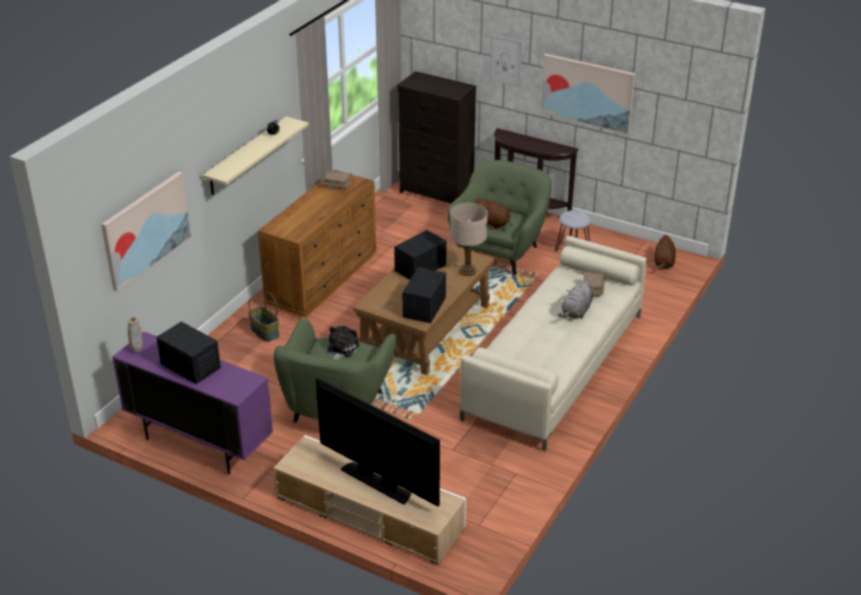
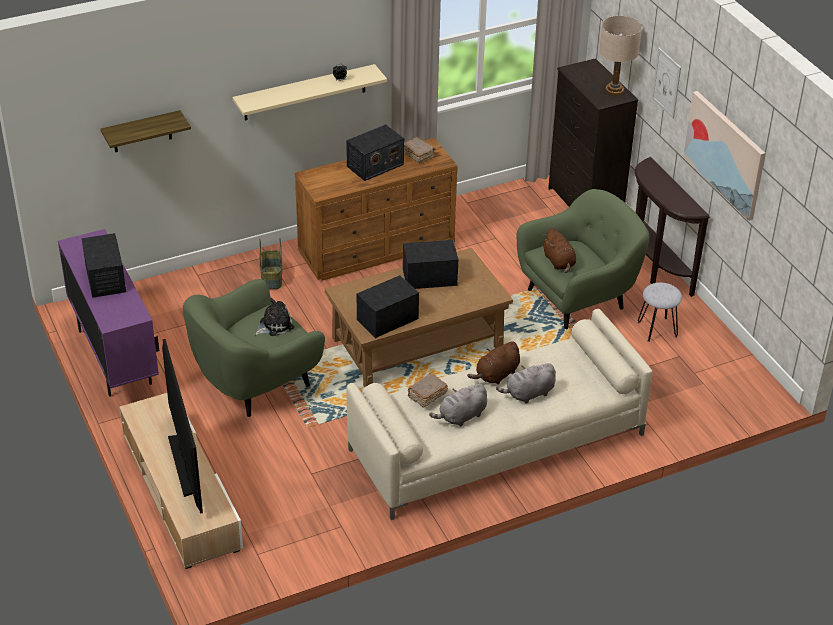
camera: 35 degrees right, 5 degrees up
picture [101,172,191,291] -> shelf [100,110,191,152]
beige vase [127,317,143,352] -> none
beige table lamp [450,203,488,276] -> beige table lamp moved to [599,16,642,96]
brown book [583,272,605,297] -> brown book moved to [408,373,448,408]
brown plush toy [654,235,676,269] -> brown plush toy moved to [467,341,520,385]
none -> radio [346,124,404,181]
none -> grey plush toy [429,383,487,427]

